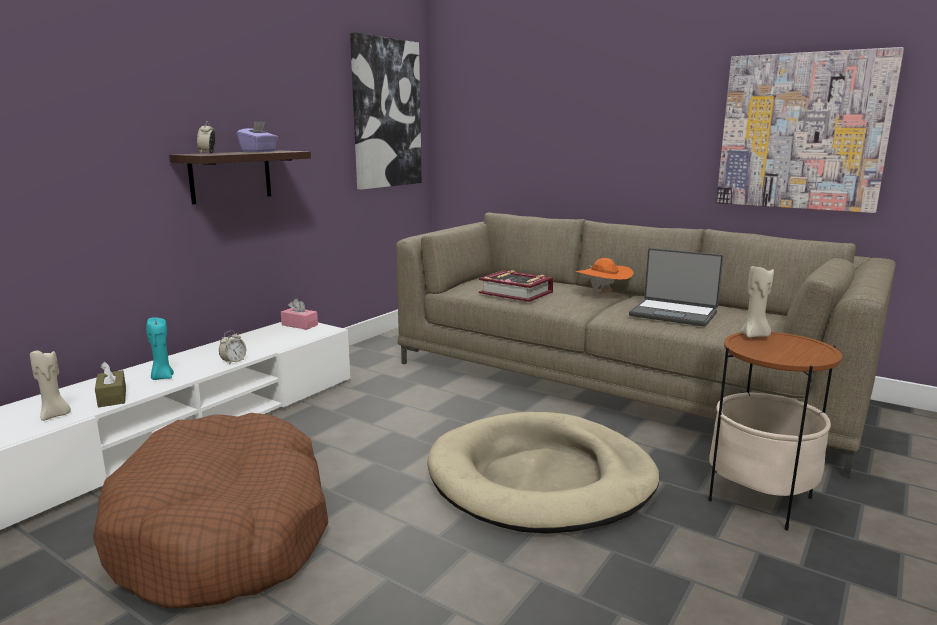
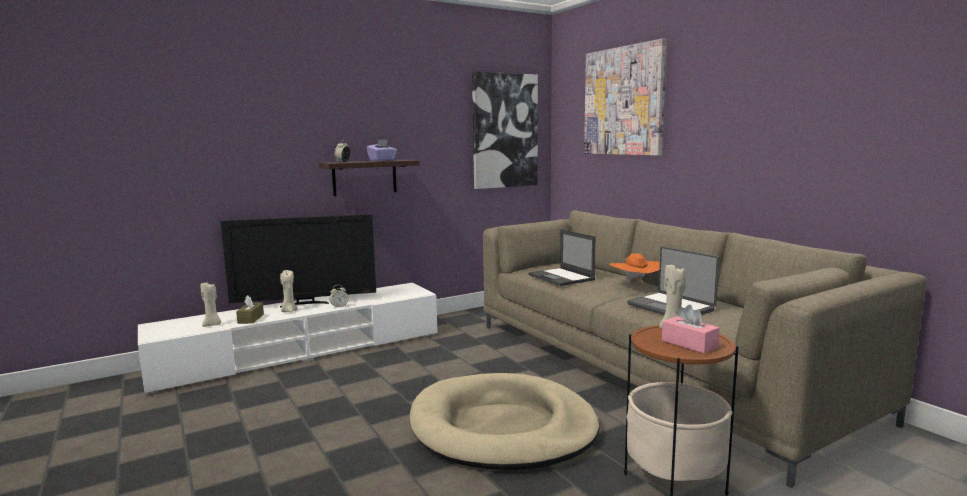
camera: 25 degrees right, 5 degrees down
brown dog bed [93,413,329,609] -> none
turquoise candle [146,317,174,380] -> beige candle [280,270,297,312]
pink tissue box [281,298,318,330] -> pink tissue box moved to [662,305,720,353]
book [479,270,553,302] -> laptop [528,229,595,286]
picture [716,47,904,213] -> picture moved to [584,39,667,155]
none -> television [221,214,376,308]

